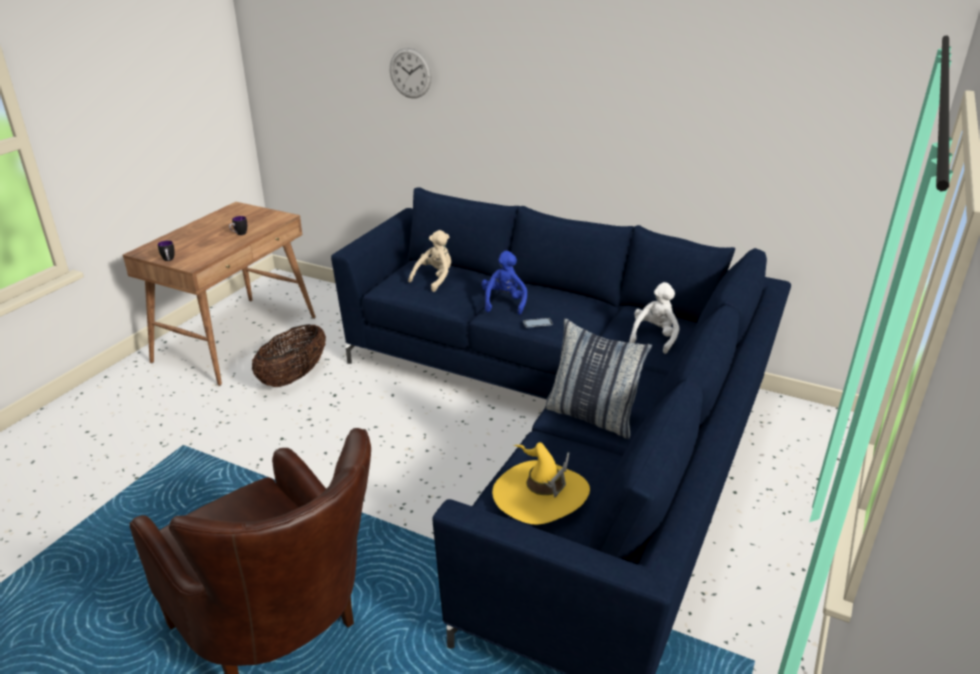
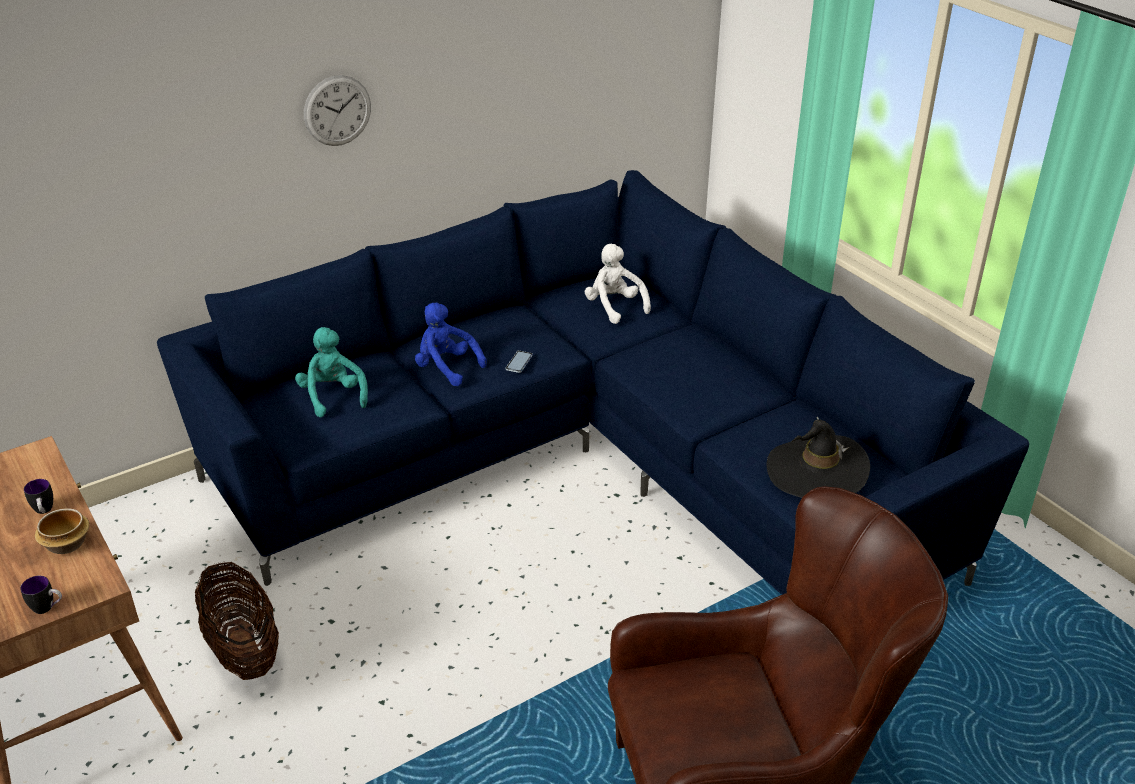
camera: 60 degrees left, 5 degrees up
wall clock [390,48,432,98] -> wall clock moved to [304,75,371,146]
beige plush toy [408,230,451,292] -> turquoise plush toy [295,327,368,417]
yellow hat [492,442,590,525] -> black hat [767,417,870,498]
pillow [545,318,652,439] -> none
none -> bowl [35,508,90,554]

